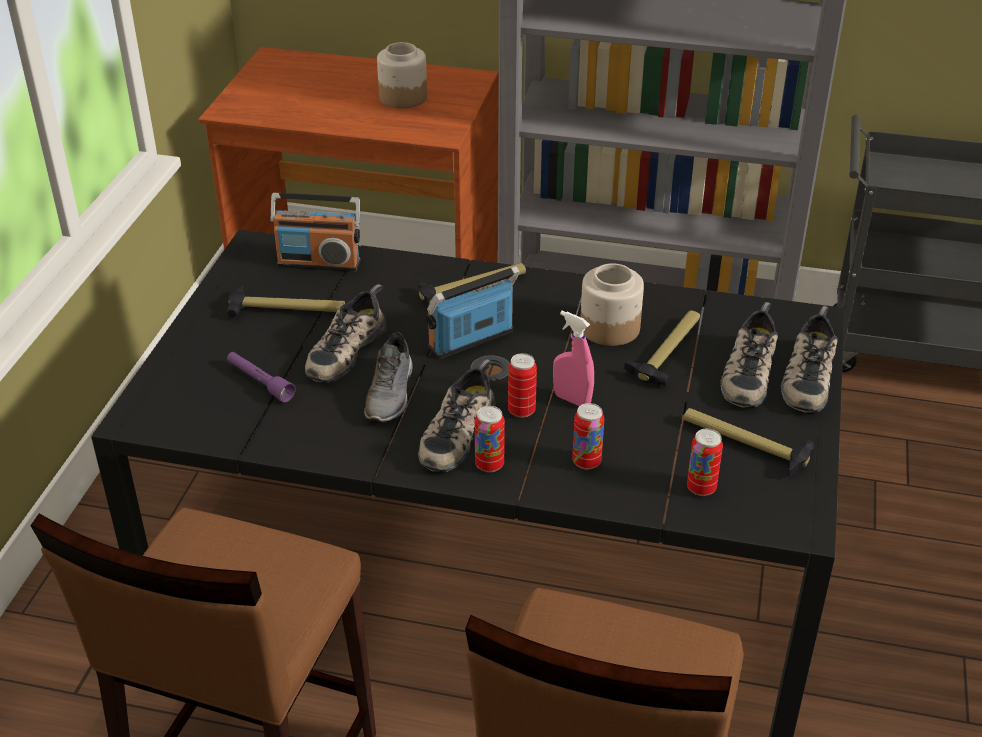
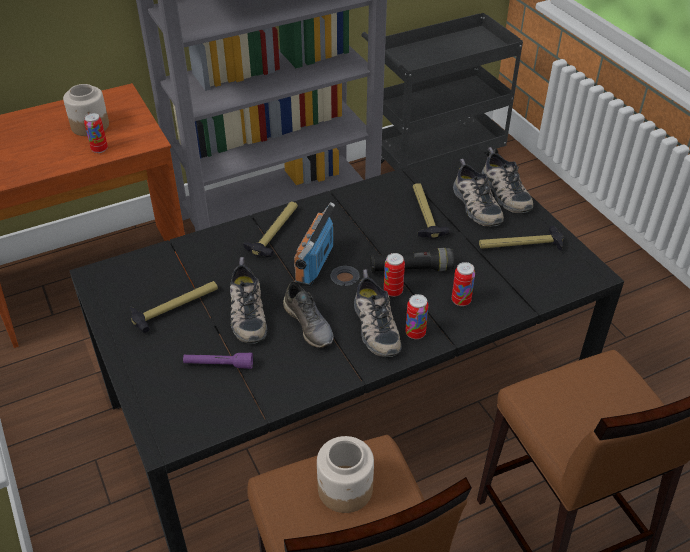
camera: 40 degrees left, 5 degrees up
radio [270,193,360,272] -> none
pink spray bottle [553,311,594,406] -> black flashlight [370,248,454,273]
jar [581,263,644,346] -> jar moved to [317,436,374,513]
can [687,429,723,496] -> can moved to [84,113,108,153]

